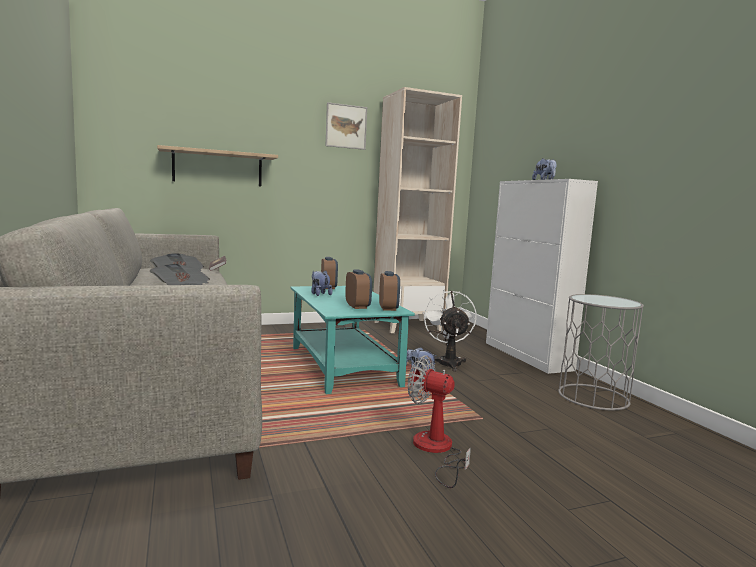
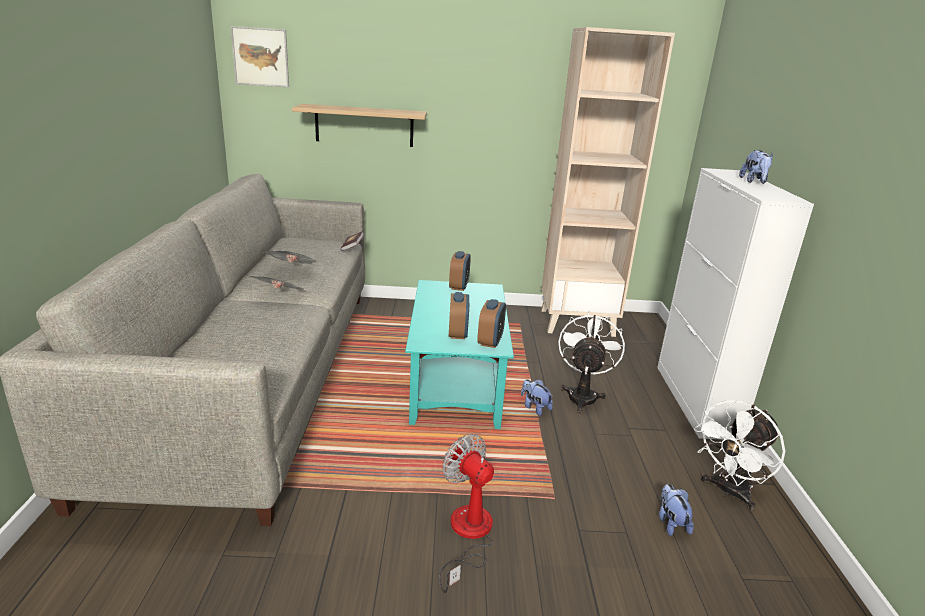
camera: 20 degrees right, 15 degrees up
plush toy [311,270,332,296] -> plush toy moved to [659,484,694,536]
picture [326,102,367,150] -> picture moved to [230,26,289,87]
grey side table [558,294,644,410] -> white fan [694,400,786,510]

